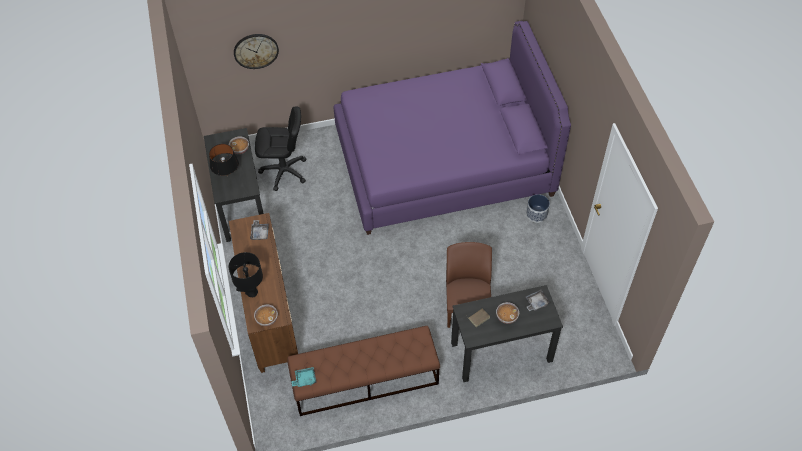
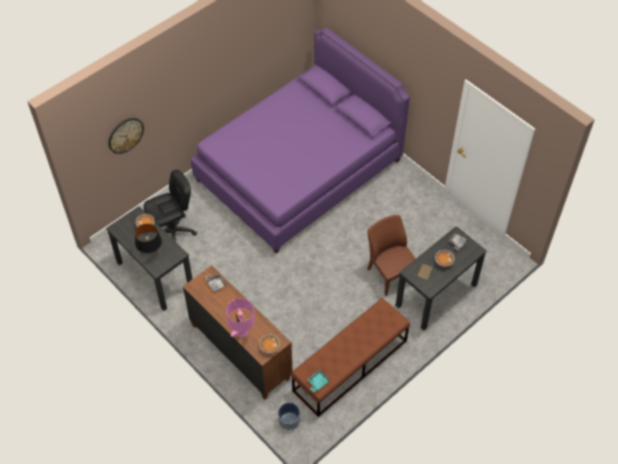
camera: 30 degrees left, 0 degrees up
black table lamp [229,252,263,297] -> pink table lamp [226,298,255,338]
planter [526,194,550,223] -> planter moved to [278,403,300,431]

